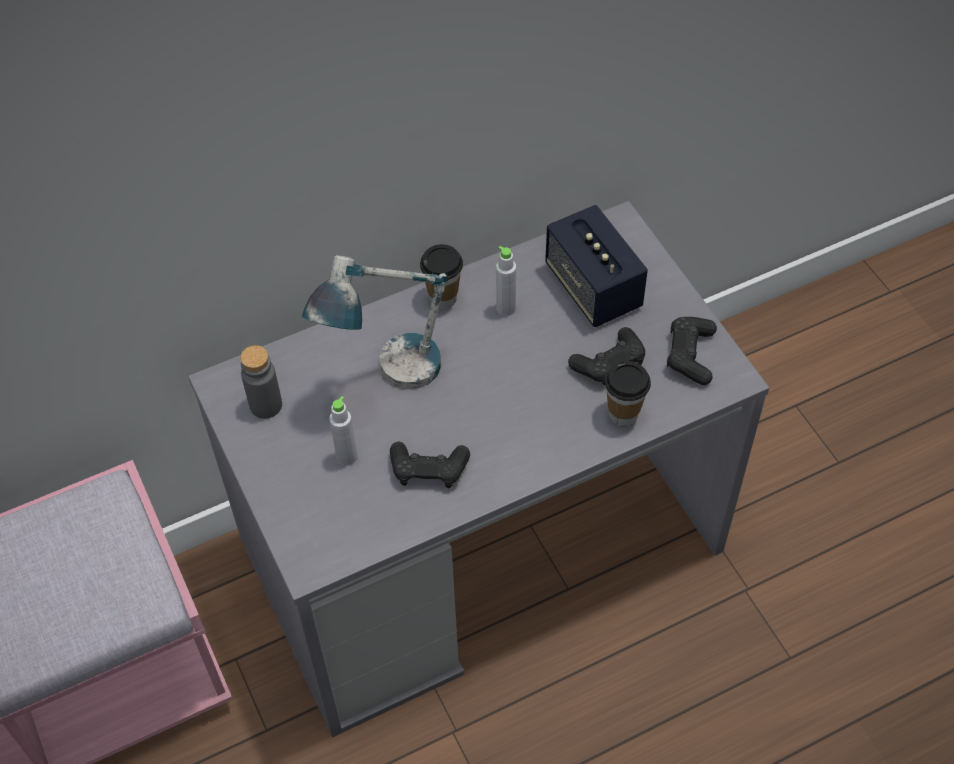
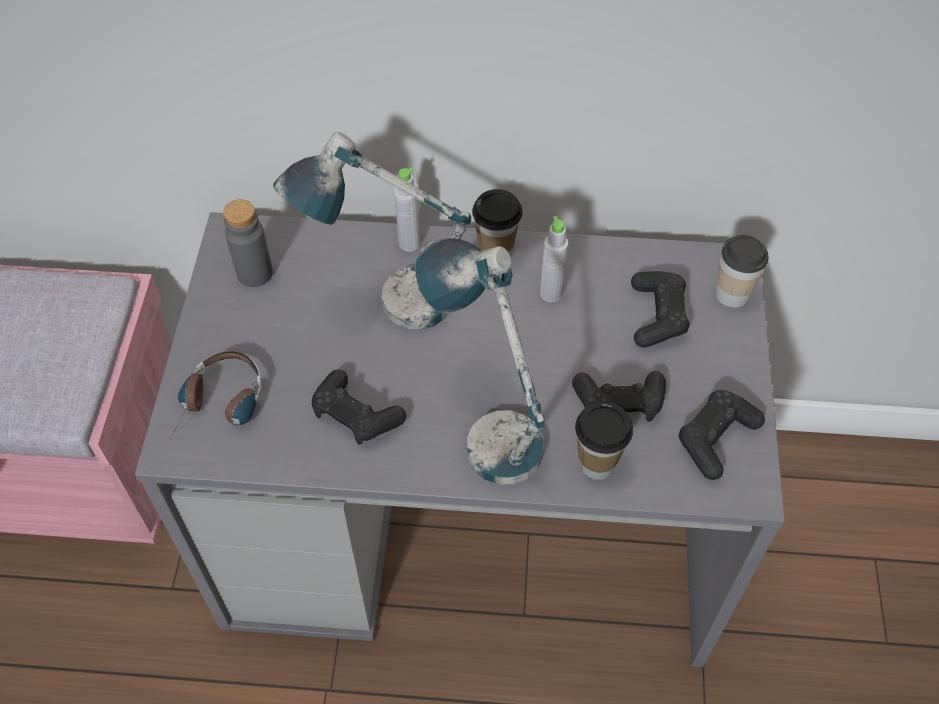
camera: 30 degrees right, 0 degrees up
grey bottle [329,396,357,466] -> grey bottle moved to [394,167,421,252]
speaker [545,205,648,327] -> black game controller [631,271,690,348]
none -> headphones [170,352,262,440]
none -> table lamp [416,238,545,484]
none -> cup [715,235,769,308]

